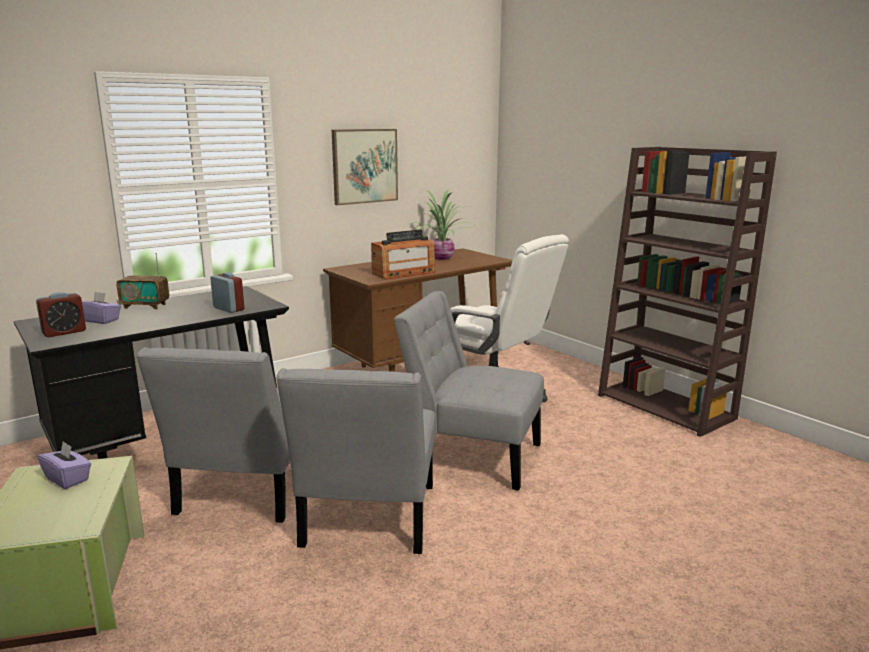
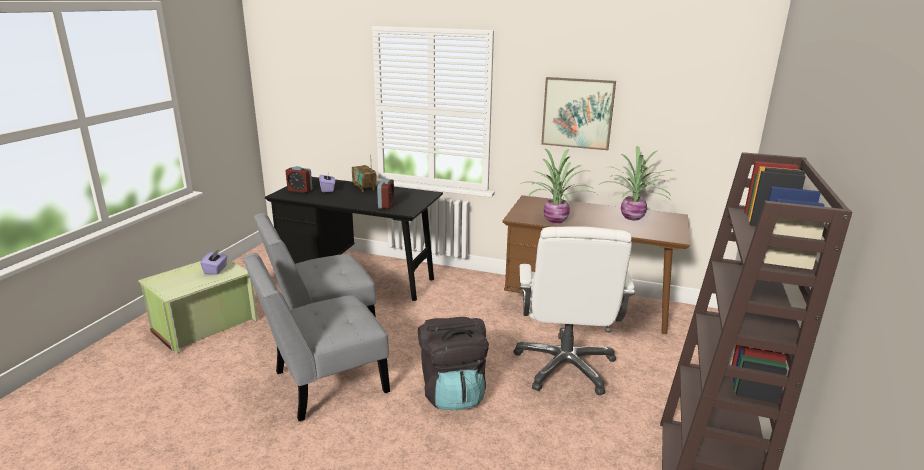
camera: 55 degrees right, 5 degrees up
radio [371,230,435,280] -> potted plant [519,149,597,223]
grey chair [394,291,544,491] -> black backpack [418,317,489,410]

